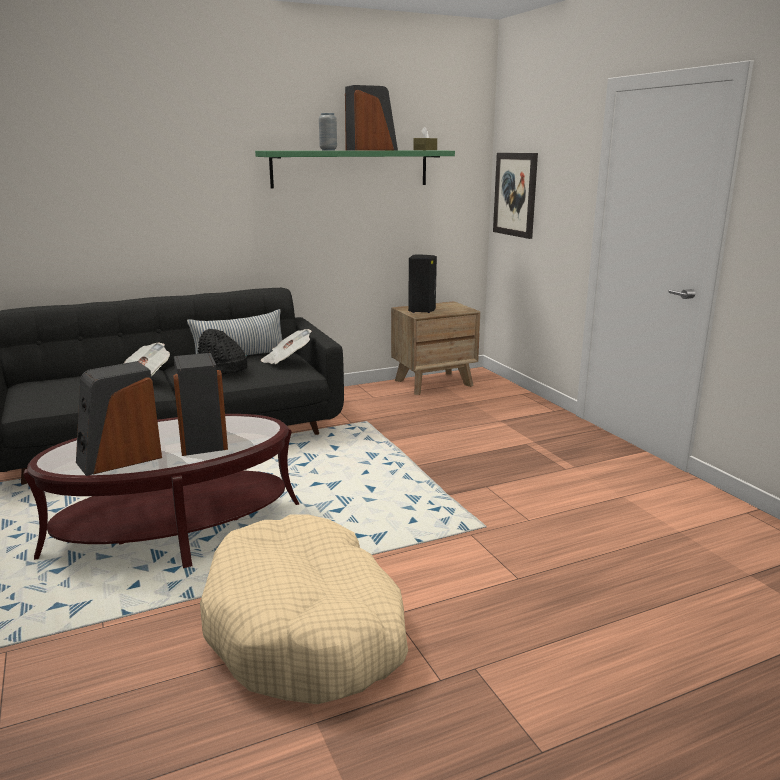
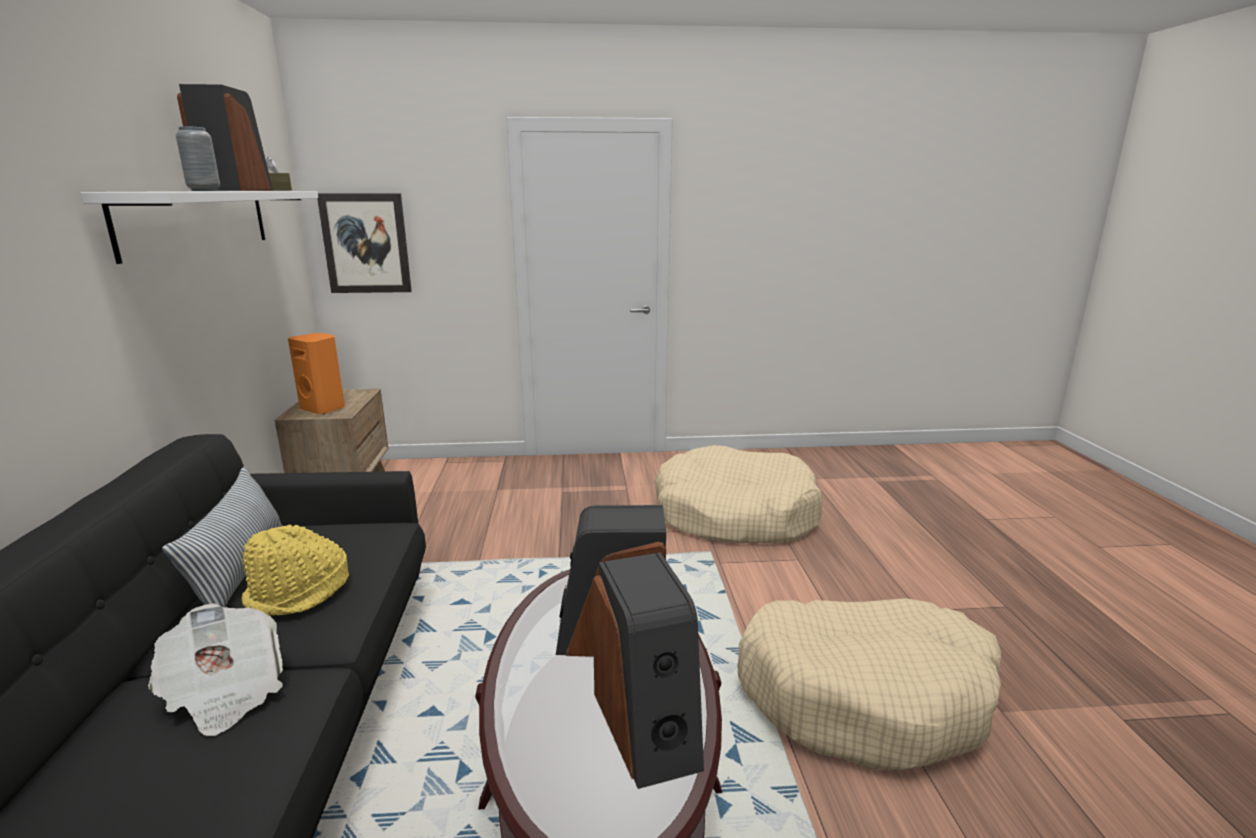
camera: 70 degrees left, 0 degrees up
black hat [197,329,248,374] -> yellow hat [242,525,349,616]
green shelf [255,151,455,189] -> white shelf [80,191,318,264]
newspaper [261,329,312,364] -> none
black speaker [408,254,437,313] -> orange speaker [288,333,345,414]
none -> beige dog bed [655,445,822,543]

